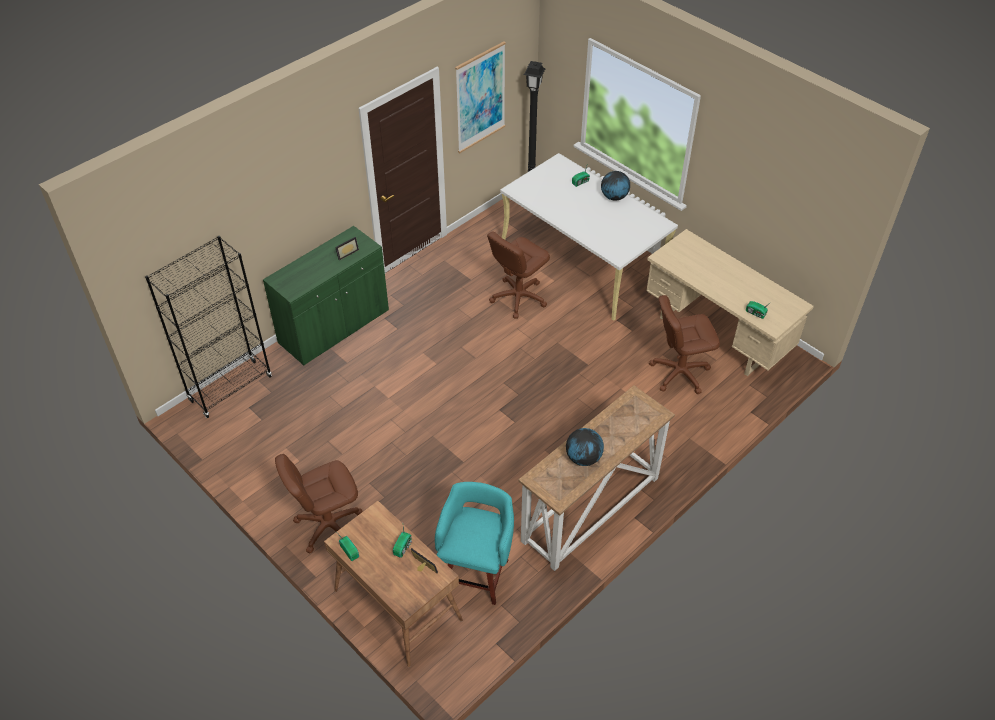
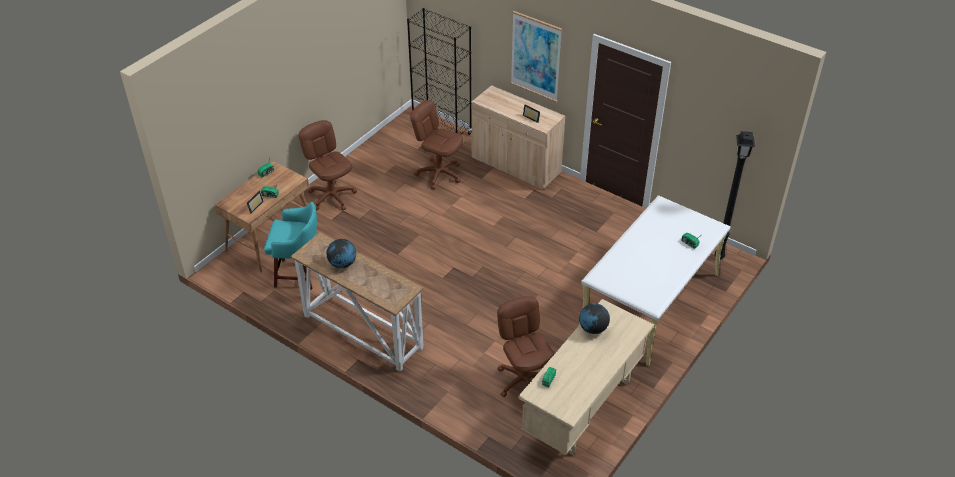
camera: 80 degrees right, 5 degrees down
green cabinet [263,226,389,365] -> beige cabinet [471,85,565,190]
picture [455,41,506,153] -> picture moved to [511,11,562,102]
brown office chair [487,231,550,319] -> brown office chair moved to [410,100,463,189]
globe [601,171,630,201] -> globe moved to [579,303,610,334]

